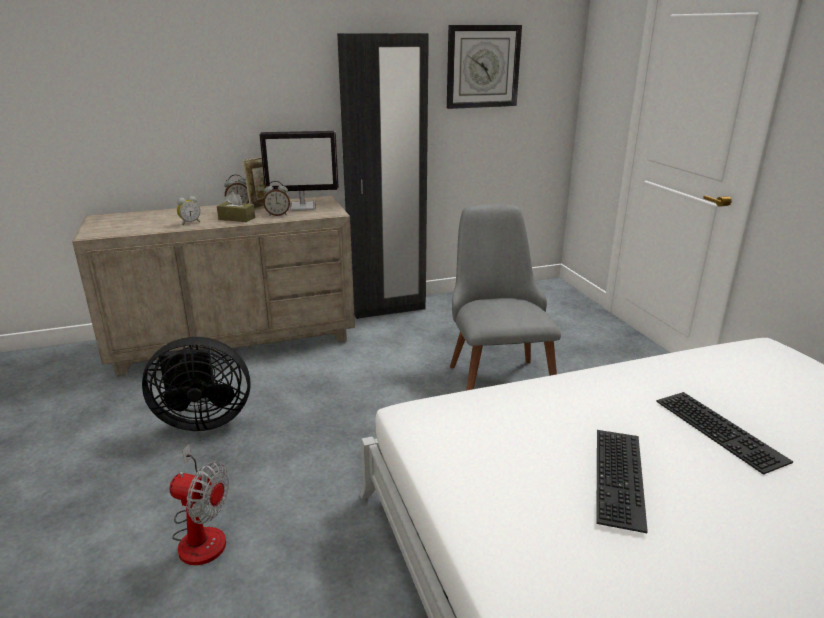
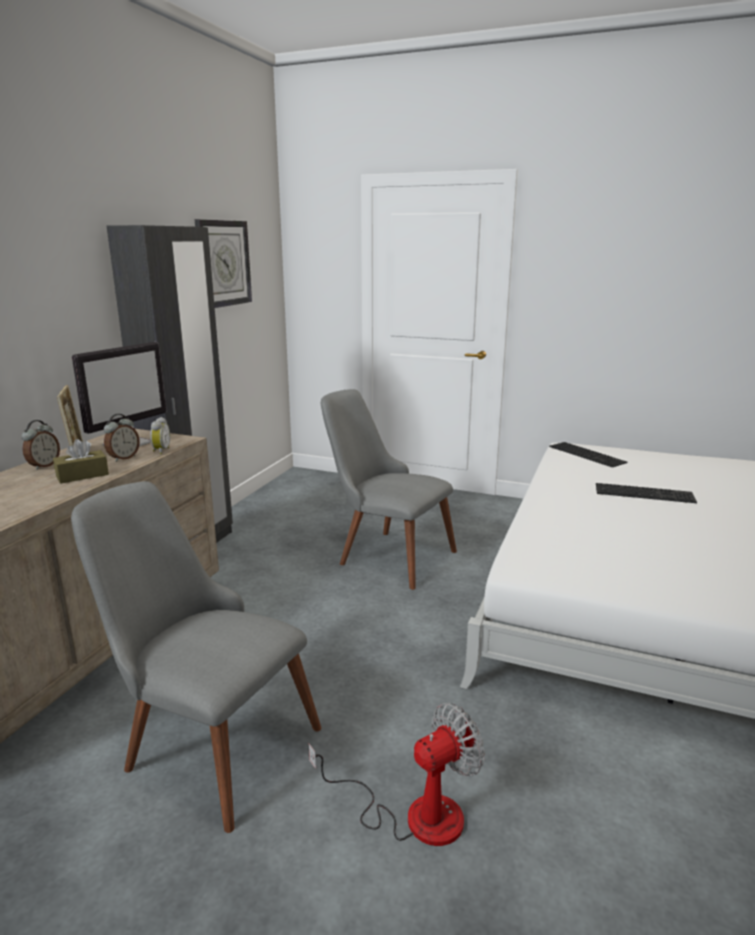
camera: 50 degrees left, 5 degrees down
black fan [142,337,251,431] -> grey chair [71,481,321,833]
alarm clock [177,196,200,225] -> alarm clock moved to [150,417,170,455]
keyboard [596,430,648,533] -> keyboard moved to [549,442,628,467]

